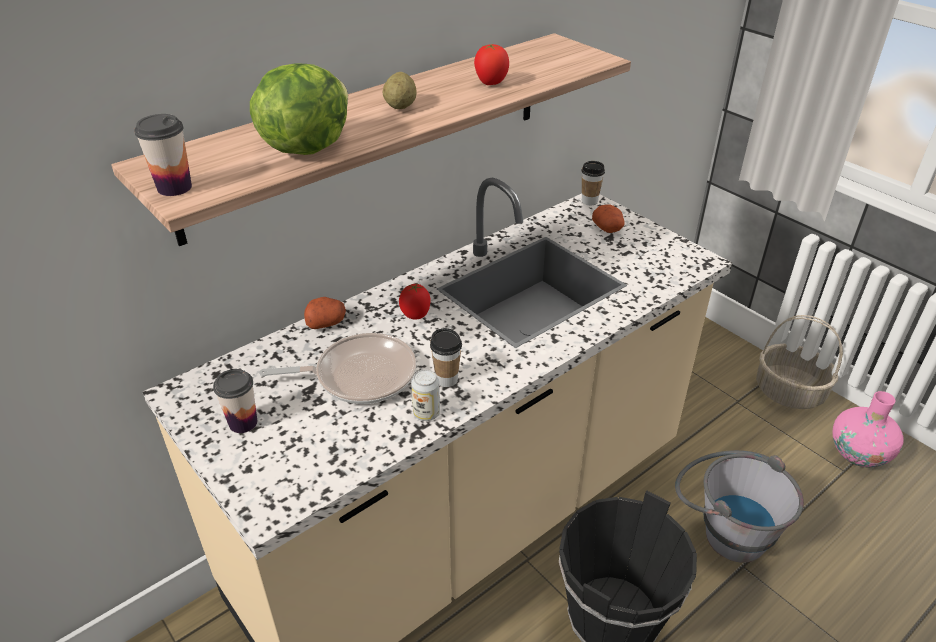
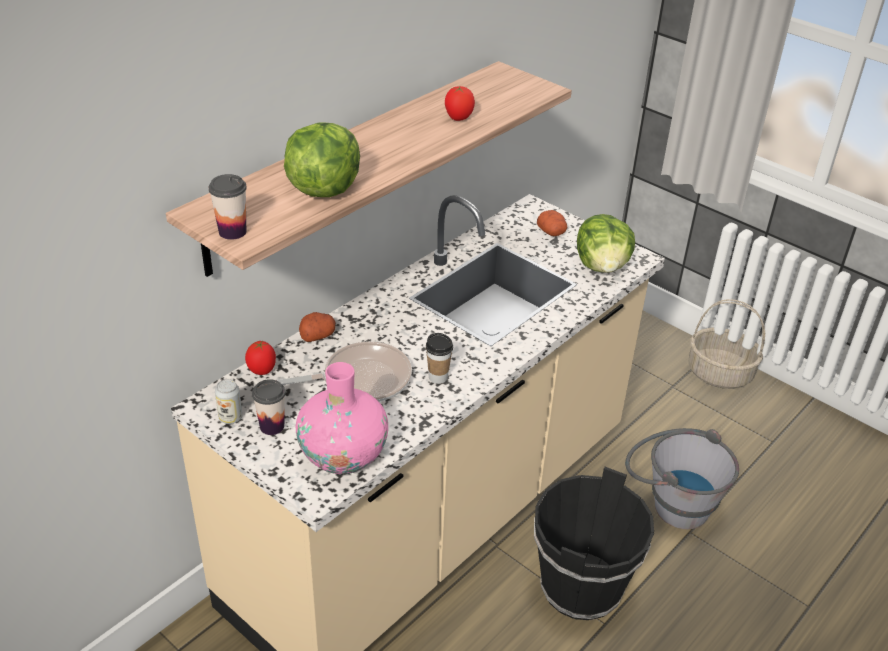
camera: 10 degrees left, 0 degrees up
potato [383,72,417,109] -> none
tomato [399,284,431,319] -> tomato moved to [245,340,276,375]
can [411,369,440,421] -> can moved to [215,379,242,424]
cup [581,161,605,205] -> none
pink vase [832,391,903,467] -> pink vase moved to [296,362,388,474]
none -> lettuce [577,214,635,273]

